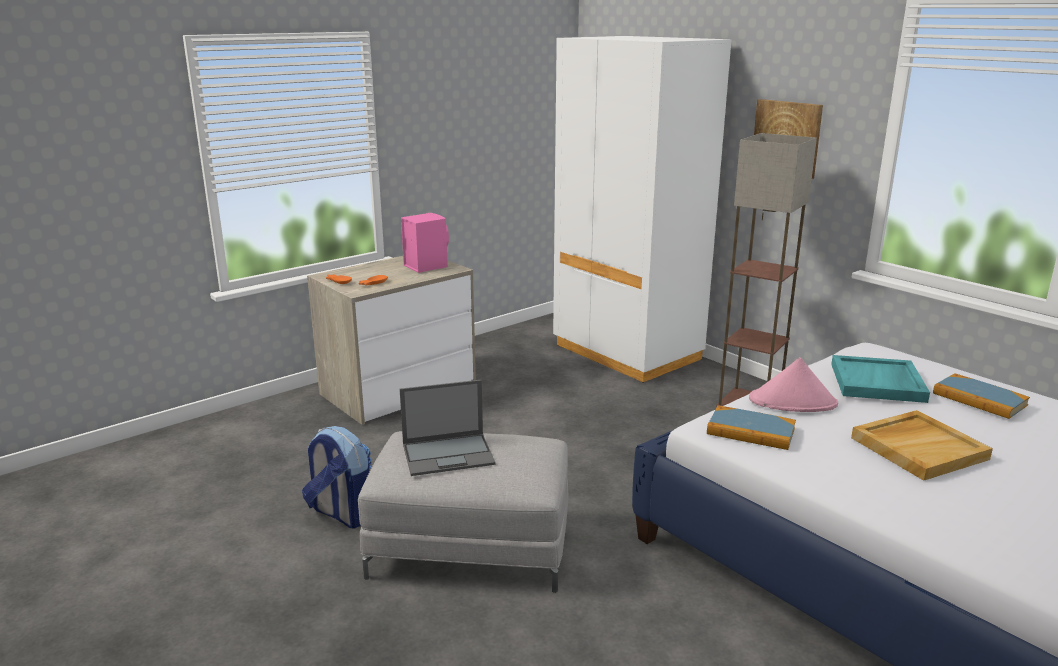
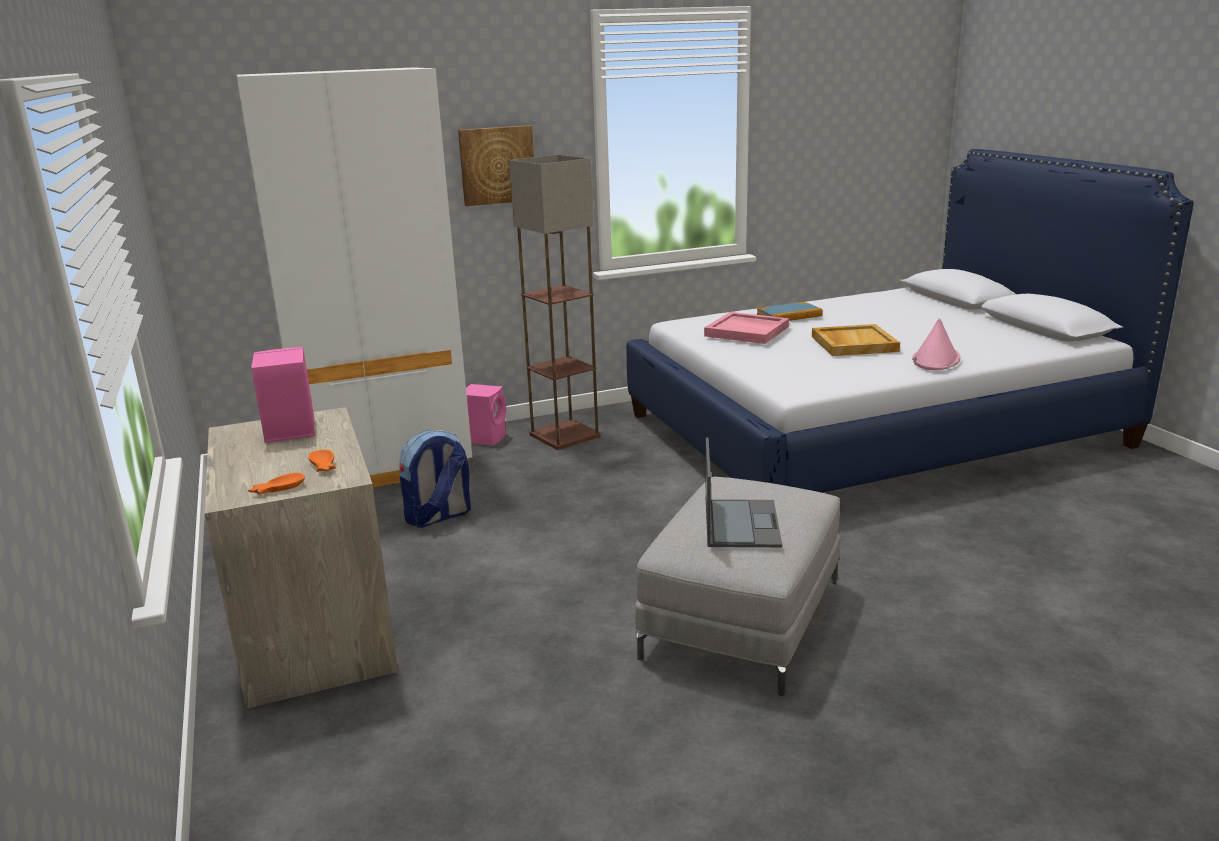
camera: 70 degrees left, 0 degrees up
backpack [302,426,372,528] -> backpack moved to [399,430,471,528]
book [707,405,796,450] -> none
pink hat [749,357,838,412] -> pink hat moved to [912,318,960,370]
turquoise tray [831,355,930,403] -> pink tray [704,312,789,344]
none -> pink speaker [466,384,506,445]

